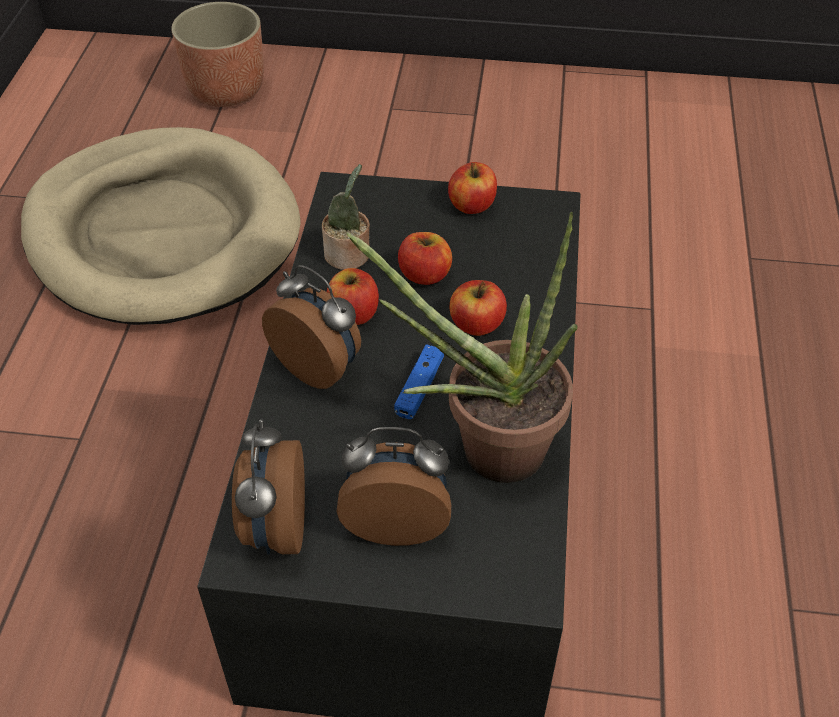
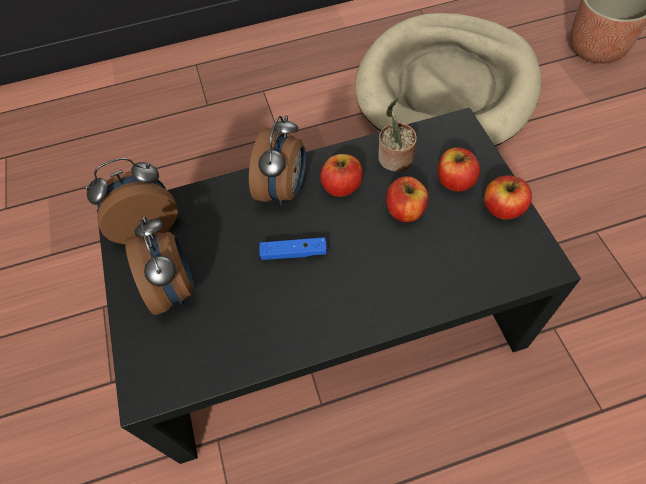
camera: 70 degrees right, 10 degrees up
potted plant [346,212,578,483] -> none
apple [450,280,507,336] -> apple moved to [438,147,480,192]

